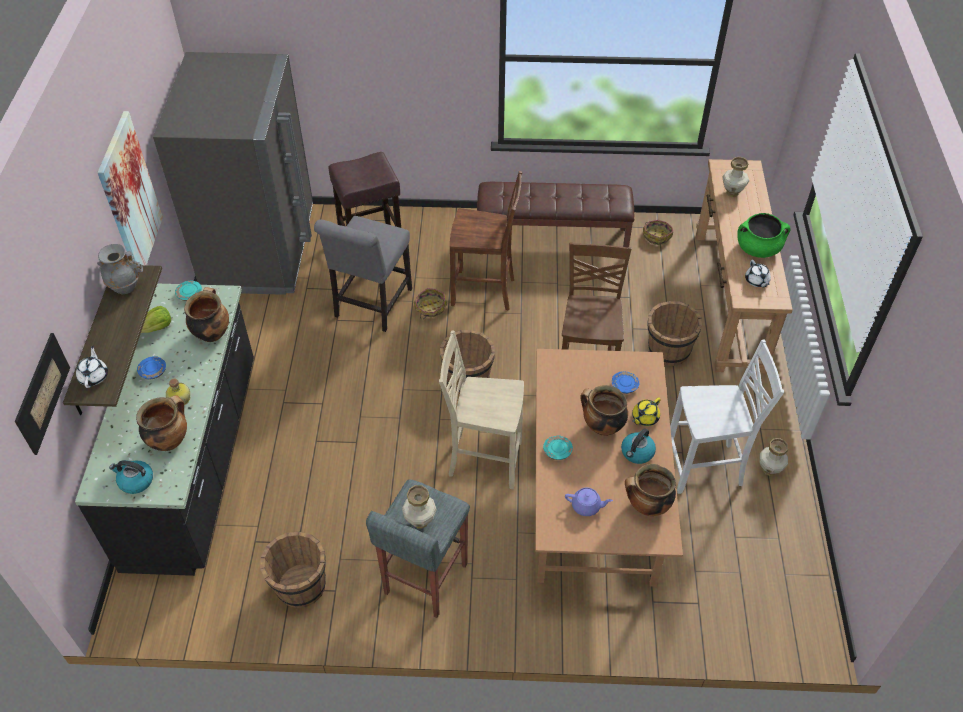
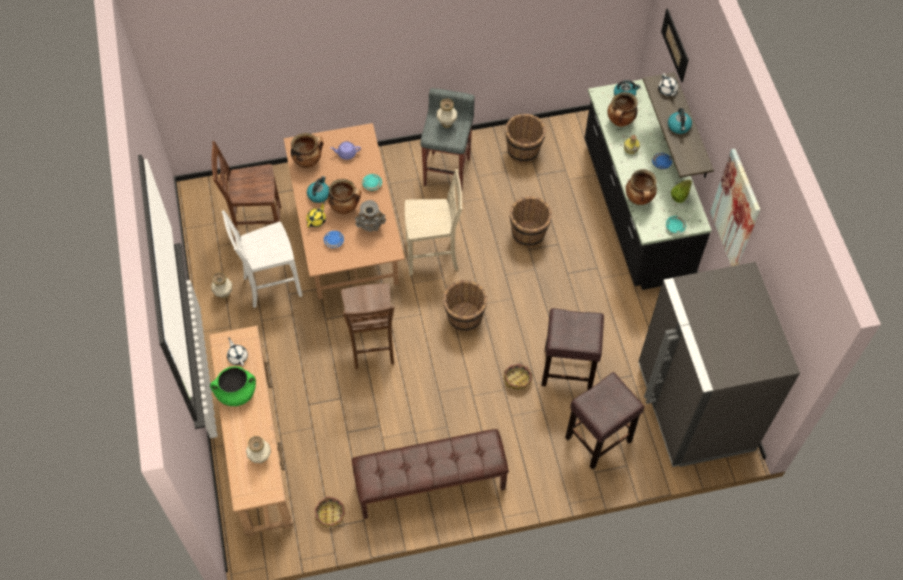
camera: 165 degrees right, 10 degrees up
grey vase [97,244,143,294] -> grey vase moved to [355,200,386,232]
grey chair [314,216,412,332] -> brown stool [542,308,604,391]
brown chair [450,171,522,310] -> brown chair moved to [212,141,281,242]
brown bucket [647,301,702,366] -> brown bucket moved to [510,196,552,247]
none -> kettle [668,108,692,134]

